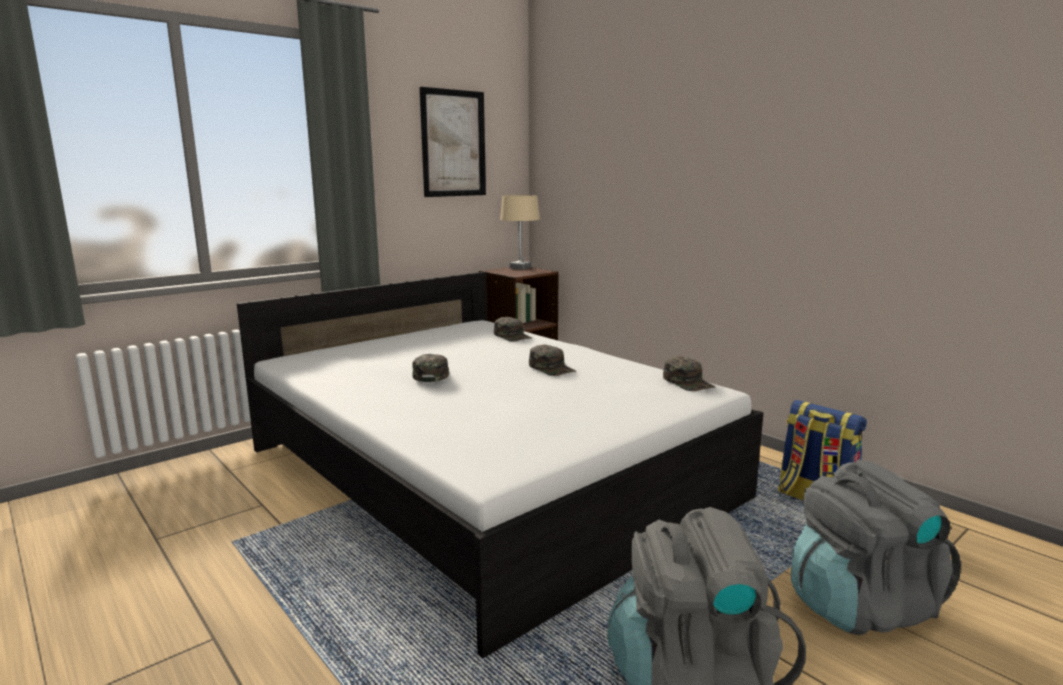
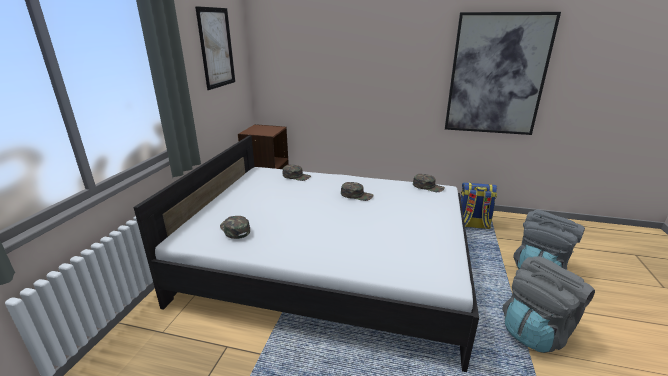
camera: 35 degrees left, 10 degrees up
green cap [412,354,449,382] -> green cap moved to [220,216,250,239]
beige table lamp [500,195,540,270] -> none
none -> picture [445,12,561,135]

